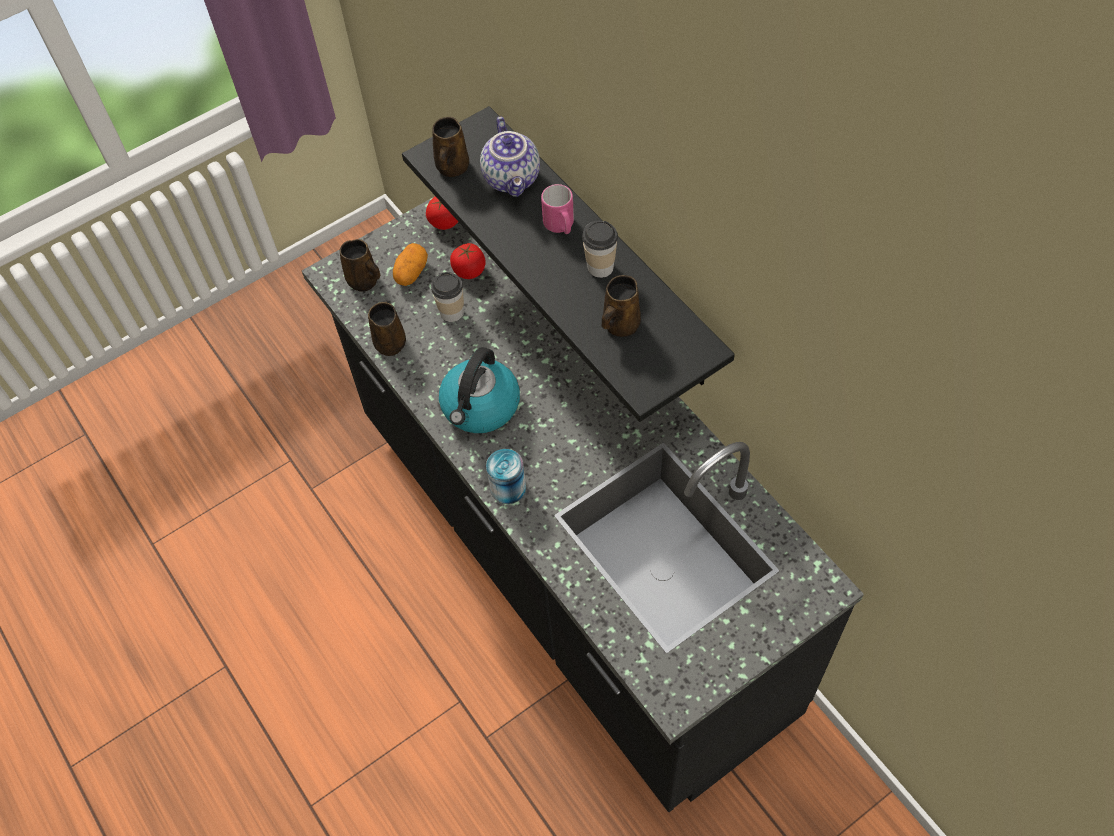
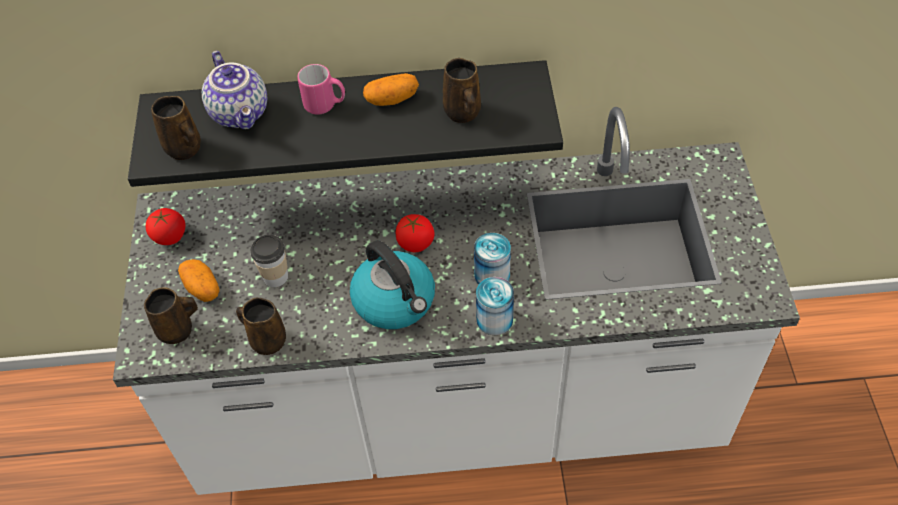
camera: 60 degrees left, 5 degrees down
black counter [302,196,864,812] -> white counter [113,107,800,495]
tomato [450,243,485,279] -> tomato moved to [396,214,435,252]
teapot [480,117,540,197] -> teapot turned 45 degrees clockwise [202,51,267,129]
cup [582,221,618,278] -> potato [363,73,419,106]
none -> can [474,233,511,285]

